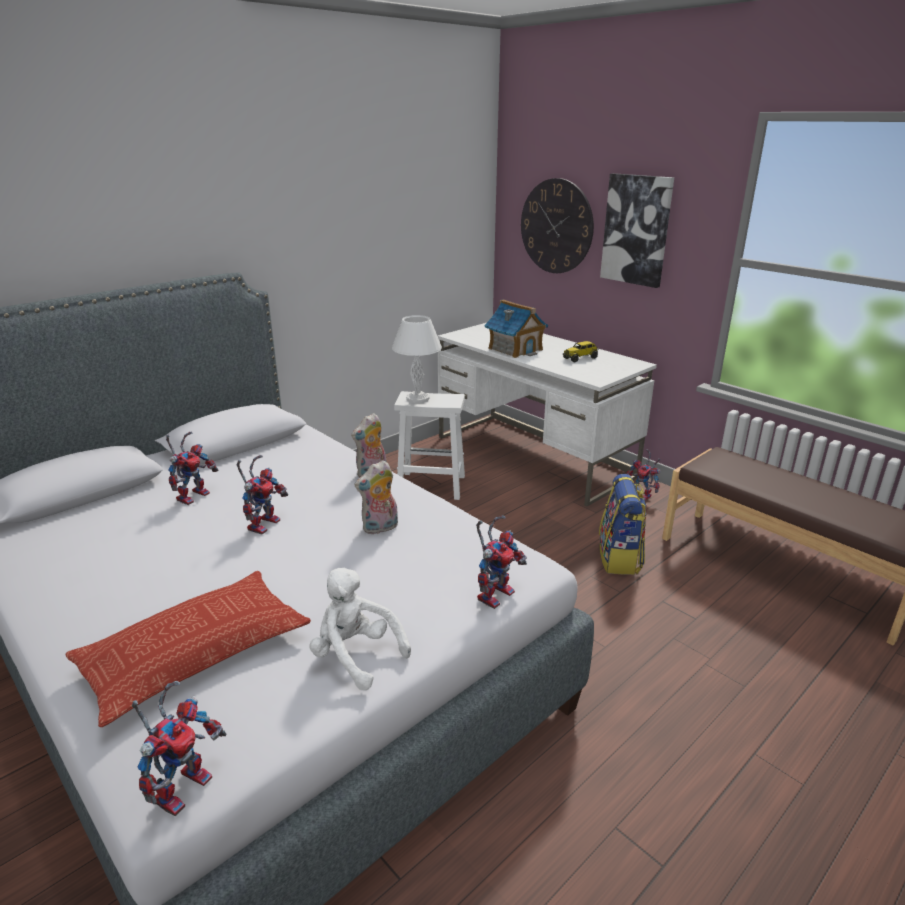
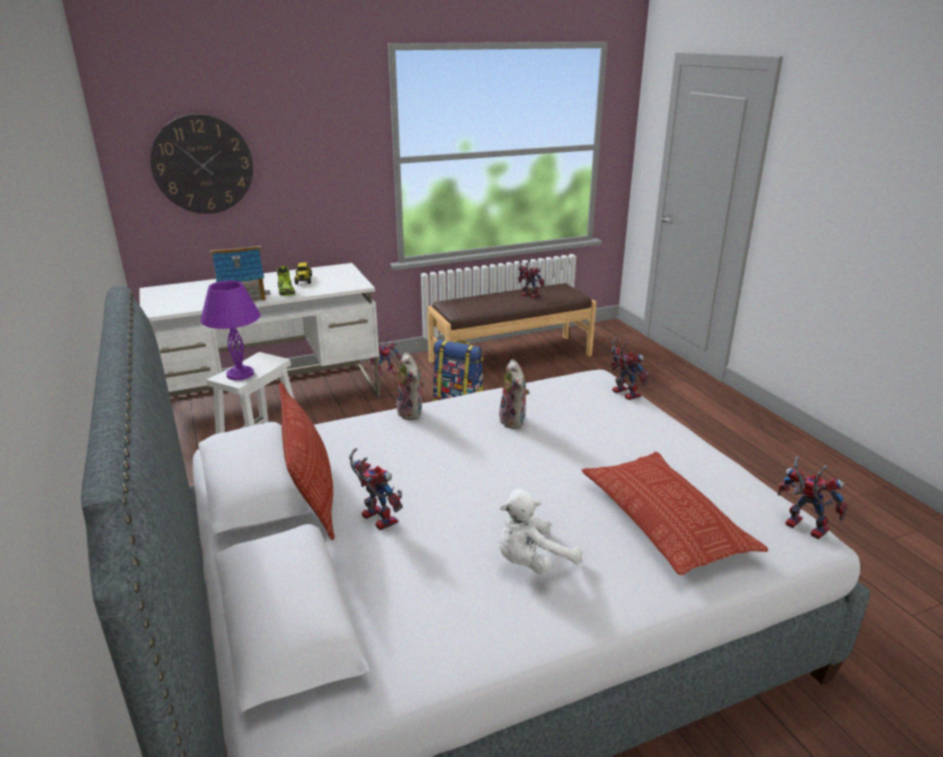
camera: 70 degrees left, 0 degrees up
toy robot [237,455,288,534] -> toy robot moved to [518,259,545,299]
white plush toy [309,568,411,691] -> white plush toy moved to [499,489,582,574]
white table lamp [392,315,442,403] -> purple table lamp [201,280,261,381]
picture [600,173,674,288] -> none
none -> shoe [277,266,295,296]
none -> pillow [279,382,335,540]

